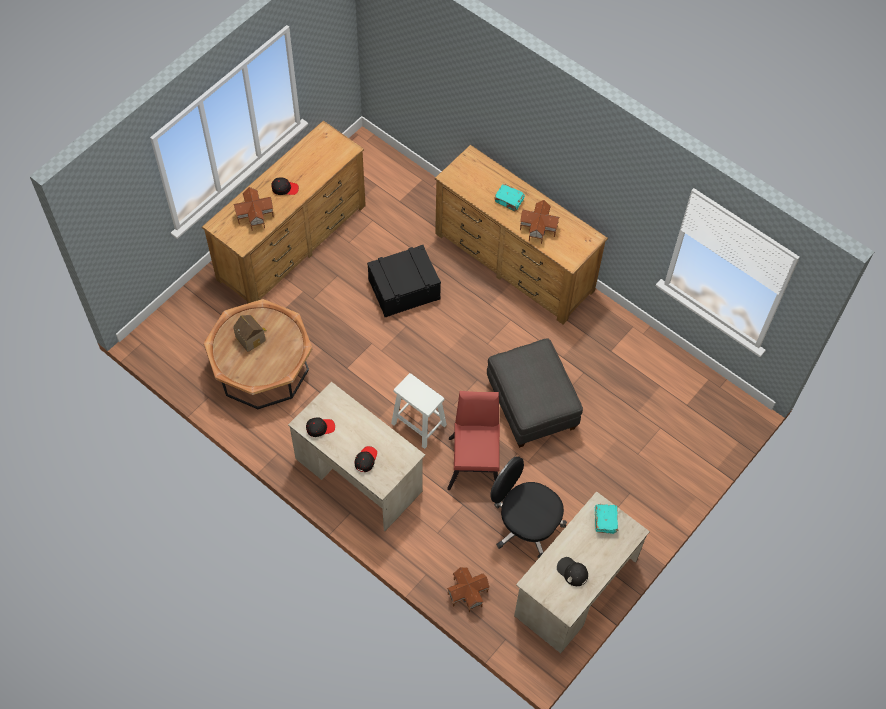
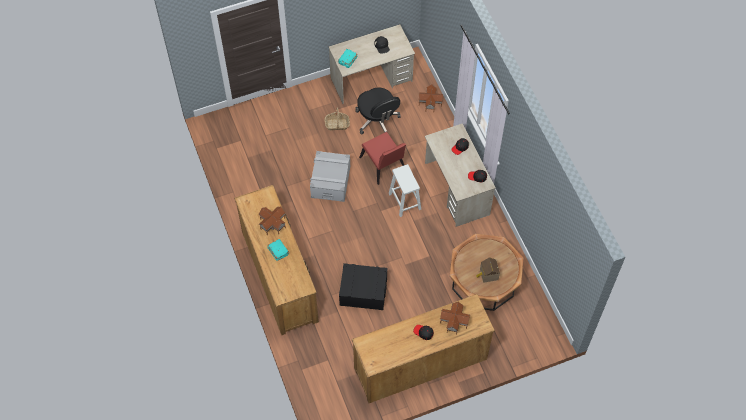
camera: 150 degrees left, 0 degrees up
red chair [448,391,500,490] -> red chair turned 60 degrees counterclockwise [359,132,406,185]
grey ottoman [487,338,583,448] -> grey storage box [310,151,350,202]
none -> basket [325,107,350,130]

